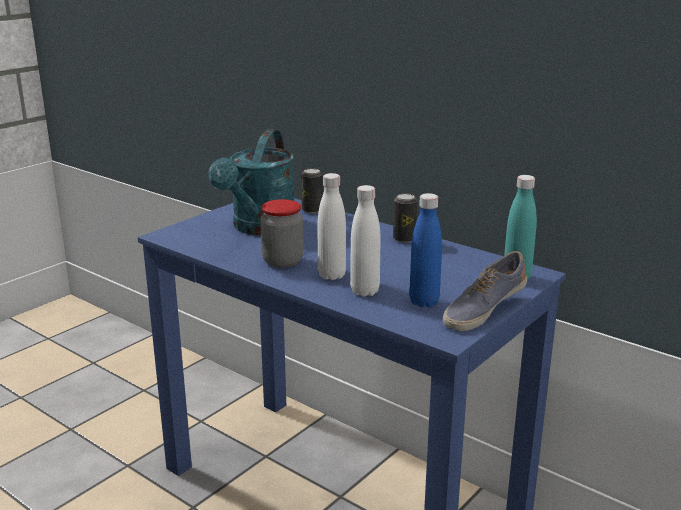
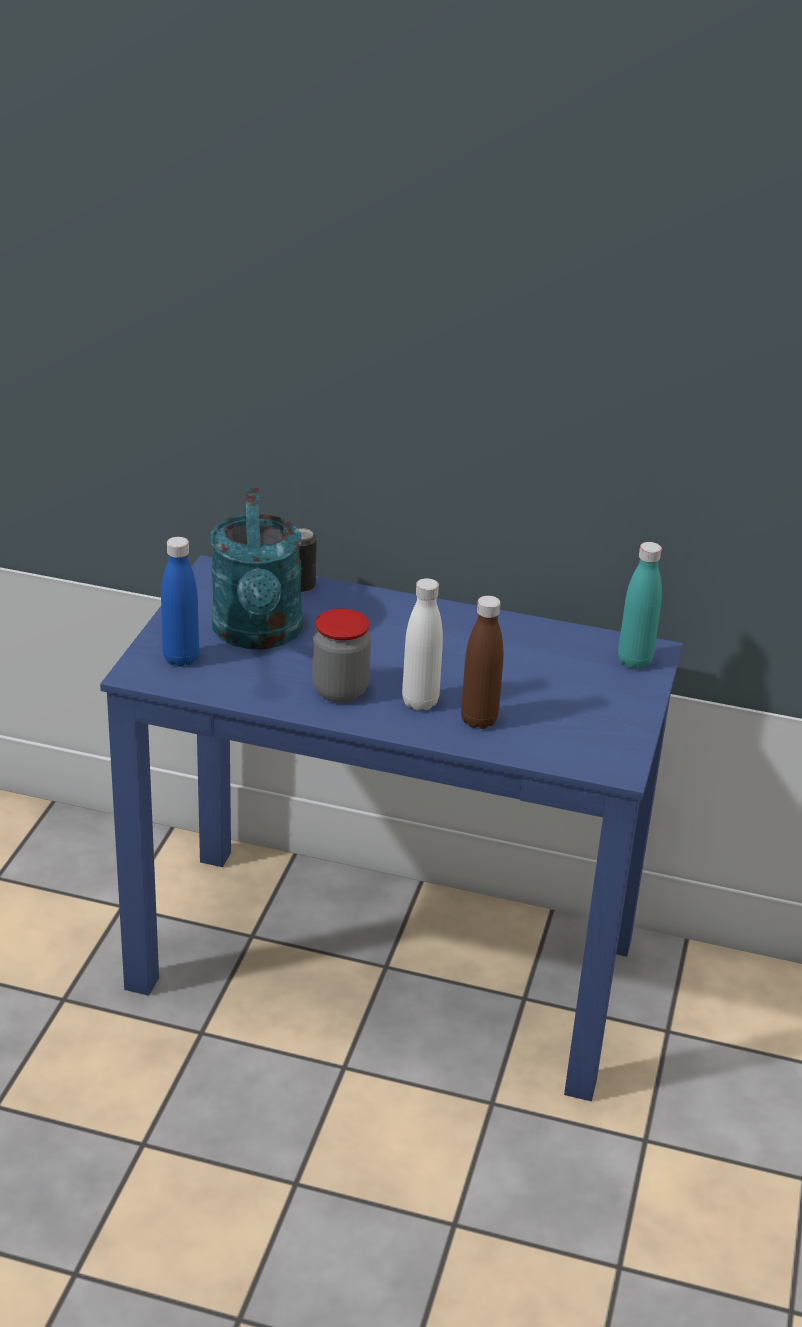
camera: 25 degrees left, 10 degrees up
white bottle [350,185,381,297] -> brown bottle [461,596,503,729]
can [393,193,417,243] -> none
blue bottle [409,193,442,307] -> blue bottle moved to [161,537,199,667]
shoe [443,251,527,331] -> none

